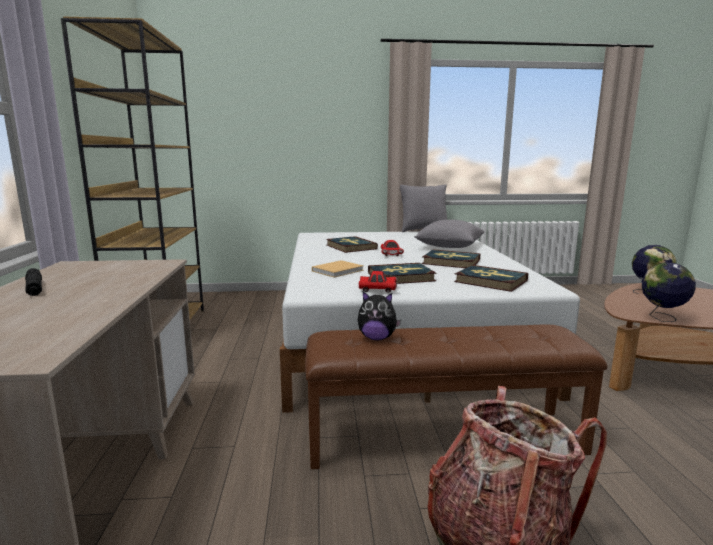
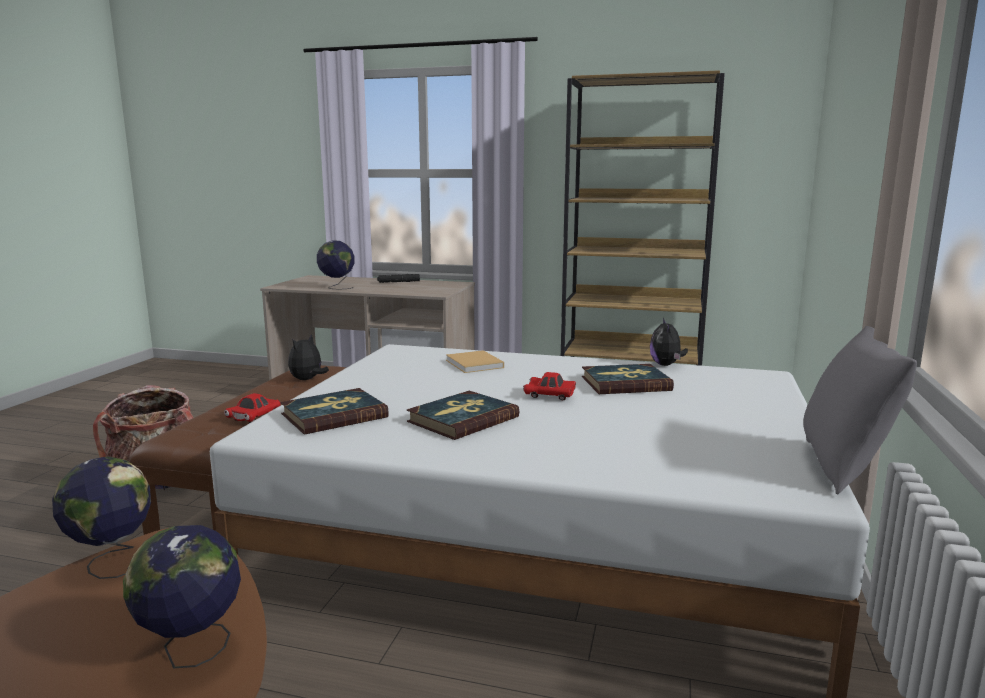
camera: 110 degrees right, 0 degrees up
red toy car [359,271,397,293] -> red toy car moved to [224,393,281,423]
book [368,263,437,284] -> none
grey pillow [414,220,484,248] -> none
none -> globe [317,240,355,289]
none -> plush toy [650,318,688,366]

